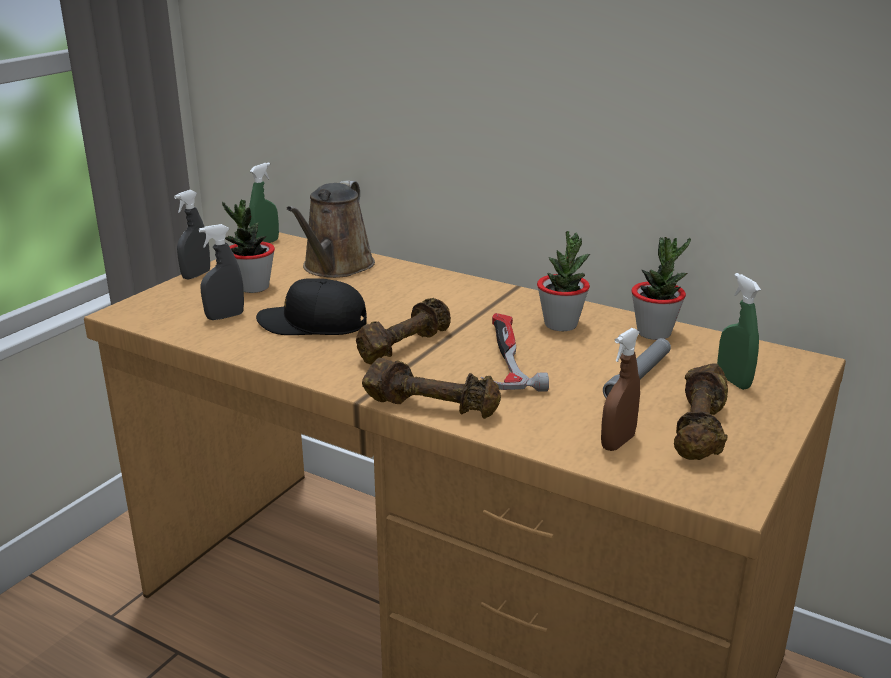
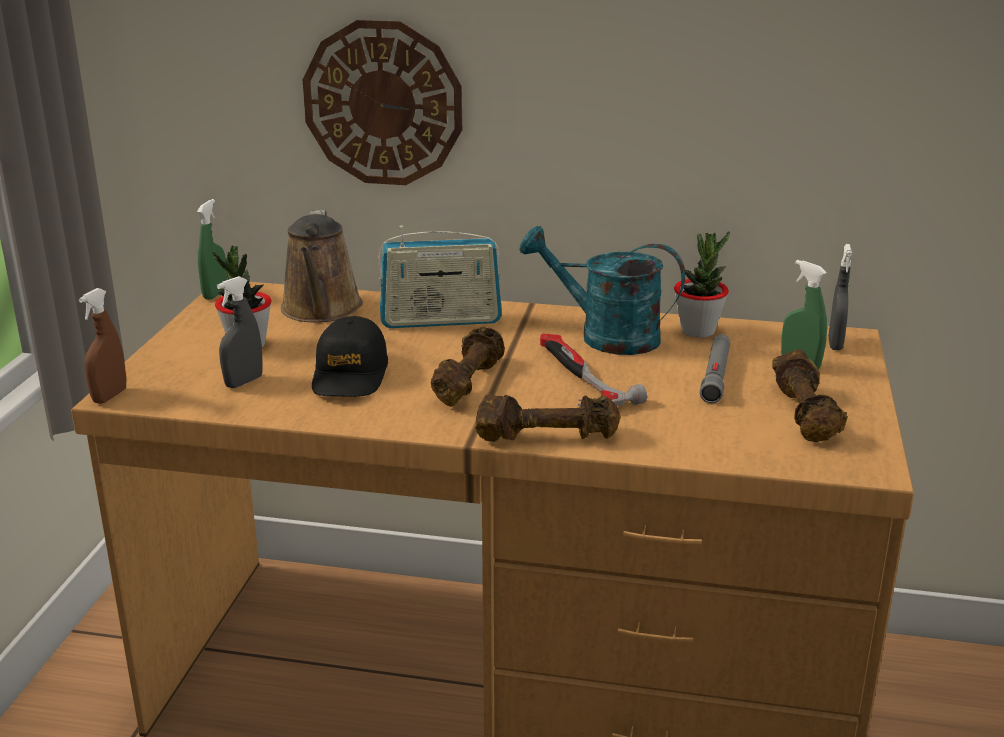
camera: 20 degrees left, 0 degrees up
grey spray bottle [174,190,210,280] -> grey spray bottle moved to [828,244,852,350]
black cap [256,278,367,335] -> black cap turned 75 degrees counterclockwise [312,316,388,397]
potted plant [537,231,590,331] -> turquoise watering can [519,226,685,355]
brown spray bottle [601,328,640,451] -> brown spray bottle moved to [79,288,126,404]
none -> wall clock [303,20,462,185]
none -> radio [379,225,502,328]

